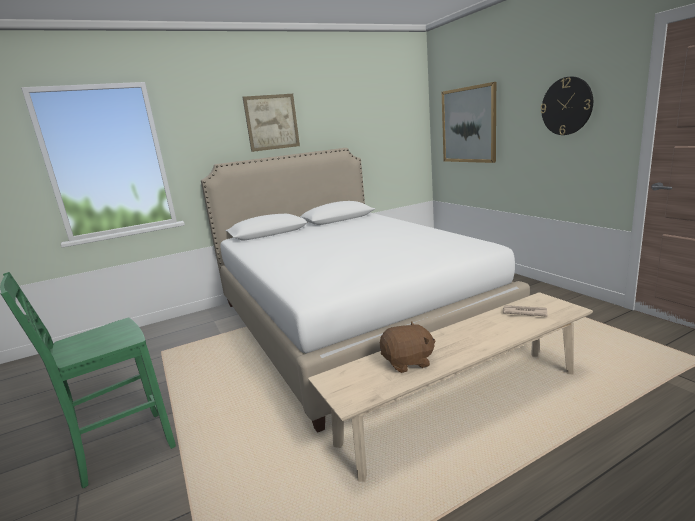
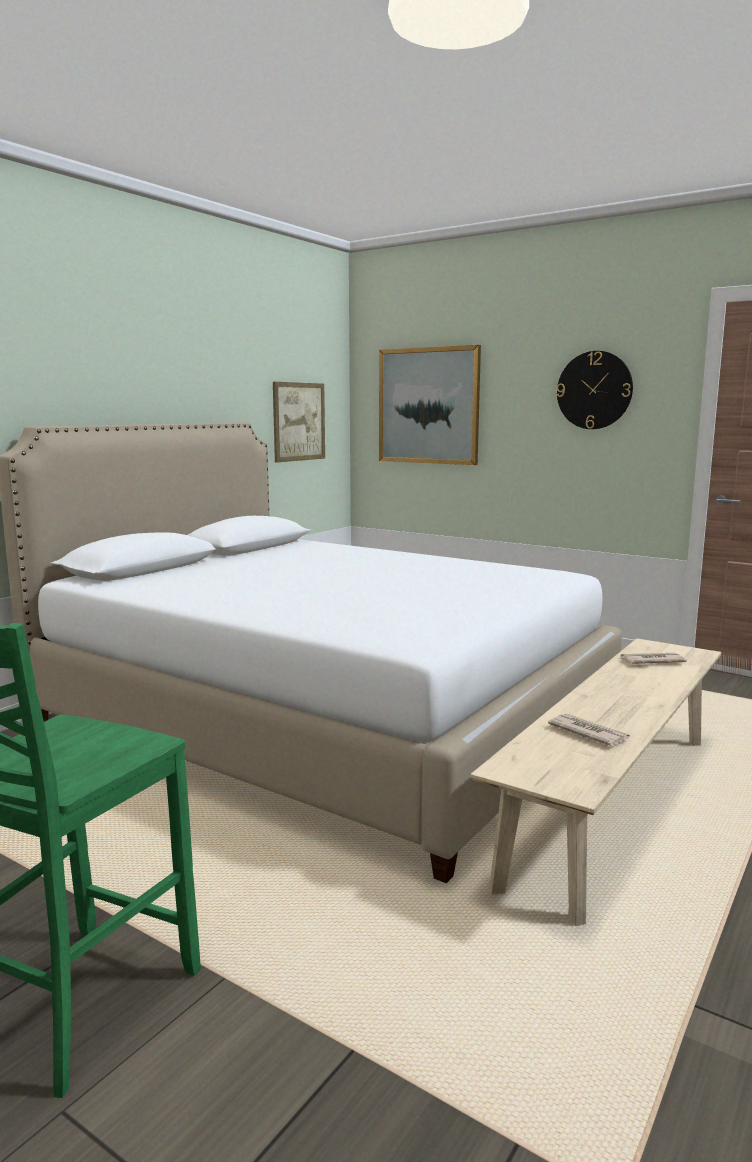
camera: 30 degrees left, 5 degrees down
picture [242,94,300,152] -> picture moved to [273,382,325,463]
brown plush toy [380,322,436,373] -> newspaper [548,714,630,746]

